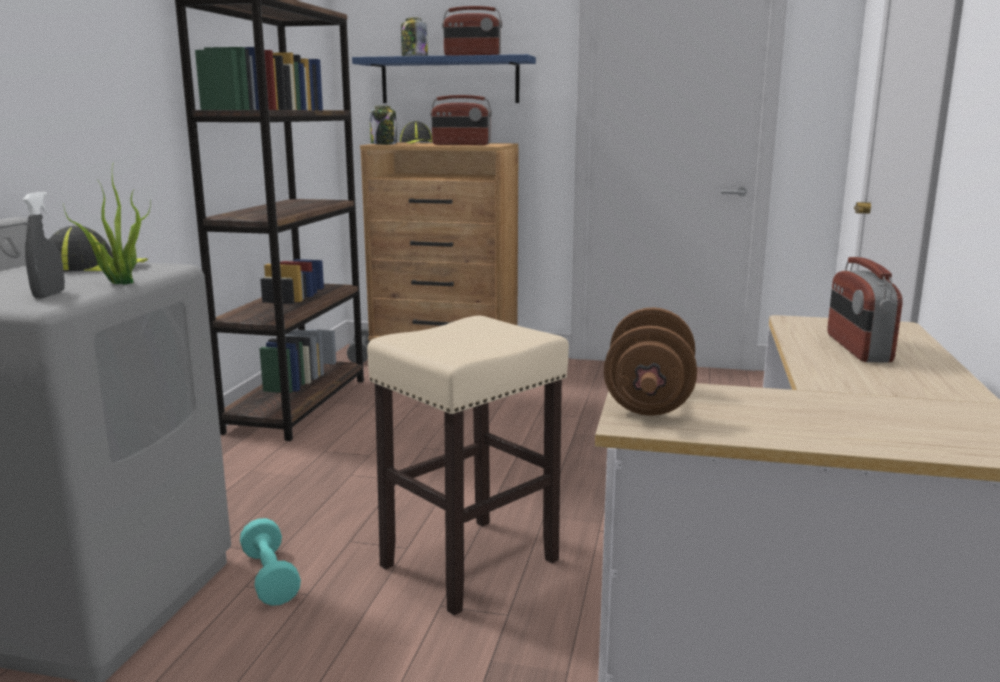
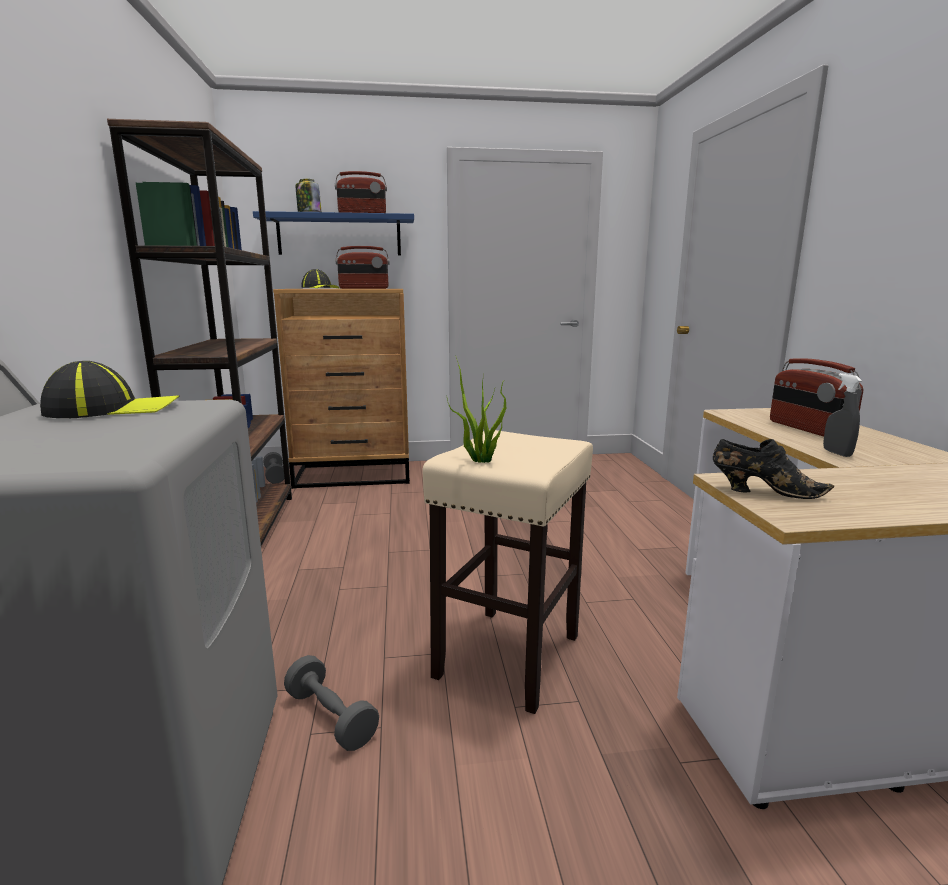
camera: 20 degrees left, 0 degrees up
grey spray bottle [22,192,65,298] -> grey spray bottle moved to [823,373,862,457]
potted plant [63,165,151,285] -> potted plant moved to [447,358,506,463]
turquoise dumbbell [240,518,301,606] -> grey dumbbell [284,655,379,751]
jar [370,105,397,145] -> none
brown dumbbell [604,307,697,416] -> black shoe [713,439,834,499]

